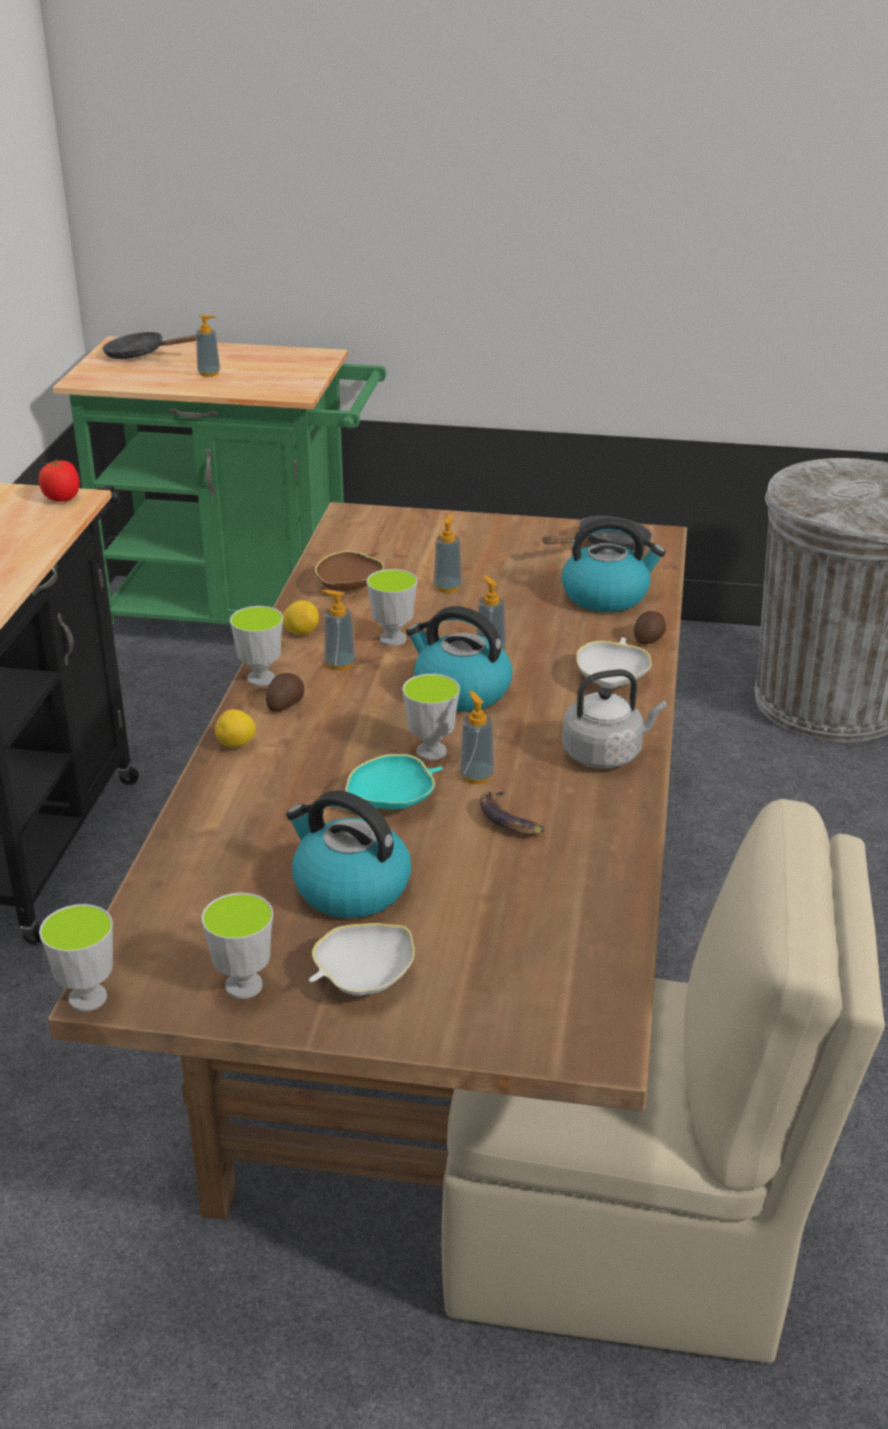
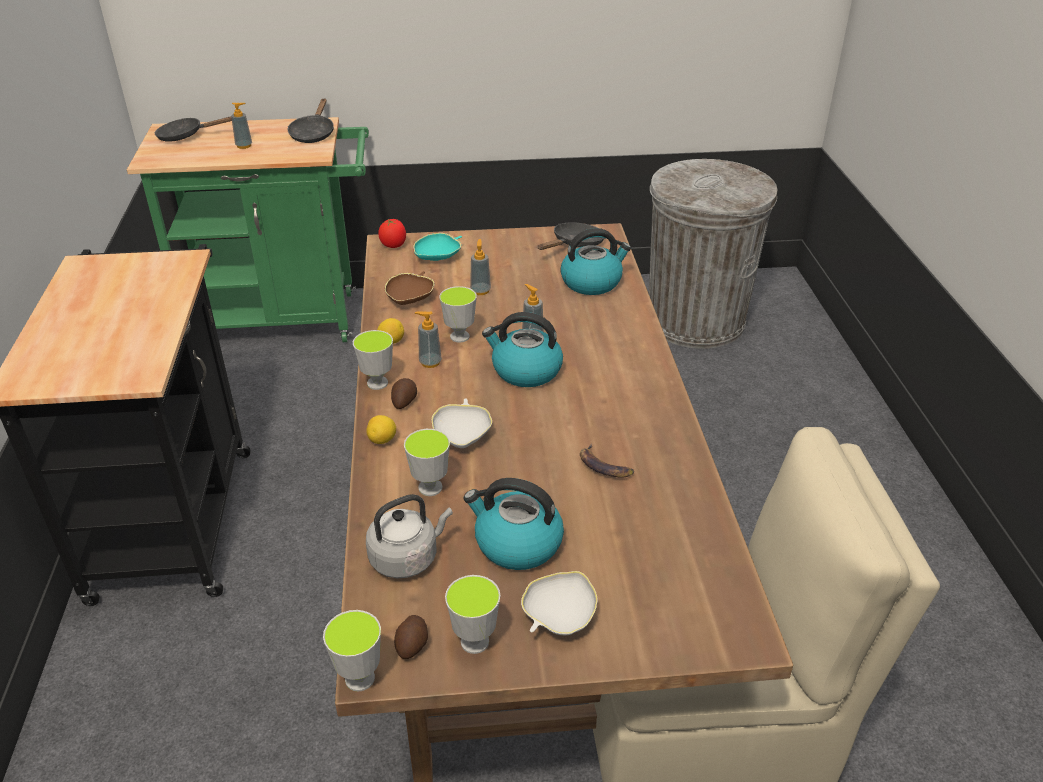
camera: 15 degrees left, 5 degrees up
tomato [39,459,80,502] -> tomato moved to [378,219,406,248]
turquoise bowl [345,754,443,809] -> turquoise bowl moved to [413,233,462,261]
cup [402,674,460,760] -> cup moved to [404,429,450,496]
soap dispenser [459,691,494,784] -> none
grey kettle [562,669,667,769] -> grey kettle moved to [366,494,453,578]
white bowl [576,637,652,689] -> white bowl moved to [432,398,492,448]
potato [634,611,666,644] -> potato moved to [394,615,428,659]
none -> black frying pan [288,98,334,143]

